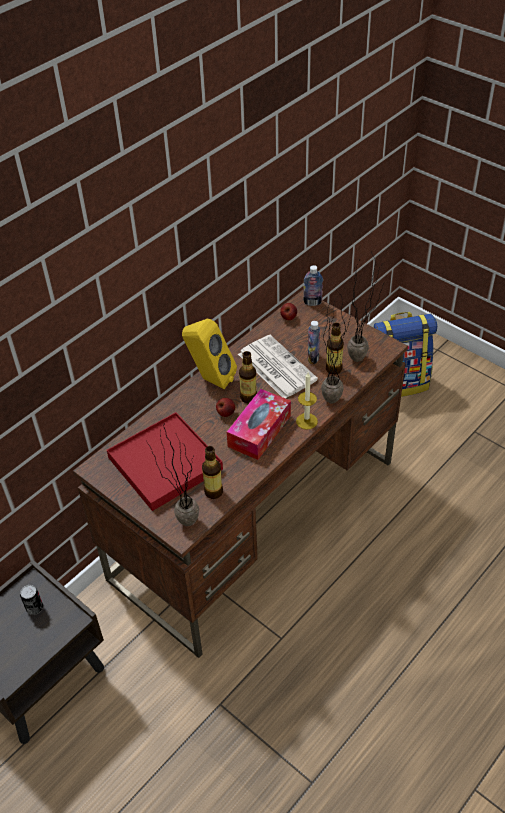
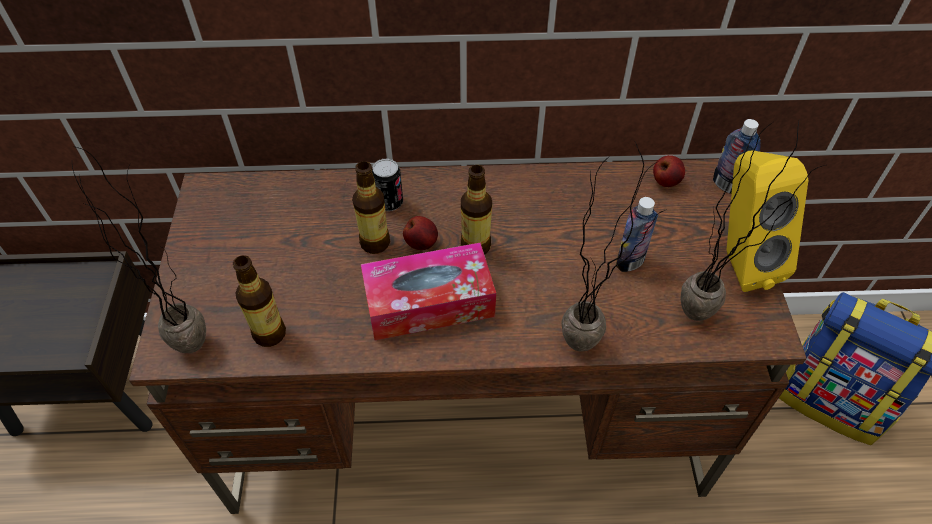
camera: 45 degrees right, 5 degrees up
can [20,585,43,615] -> can moved to [372,159,403,211]
red tray [107,412,223,511] -> none
yellow speaker [182,319,237,389] -> yellow speaker moved to [727,151,808,292]
newspaper [238,335,318,399] -> none
candle [296,372,318,429] -> none
bottle [326,323,344,375] -> bottle moved to [352,161,390,254]

